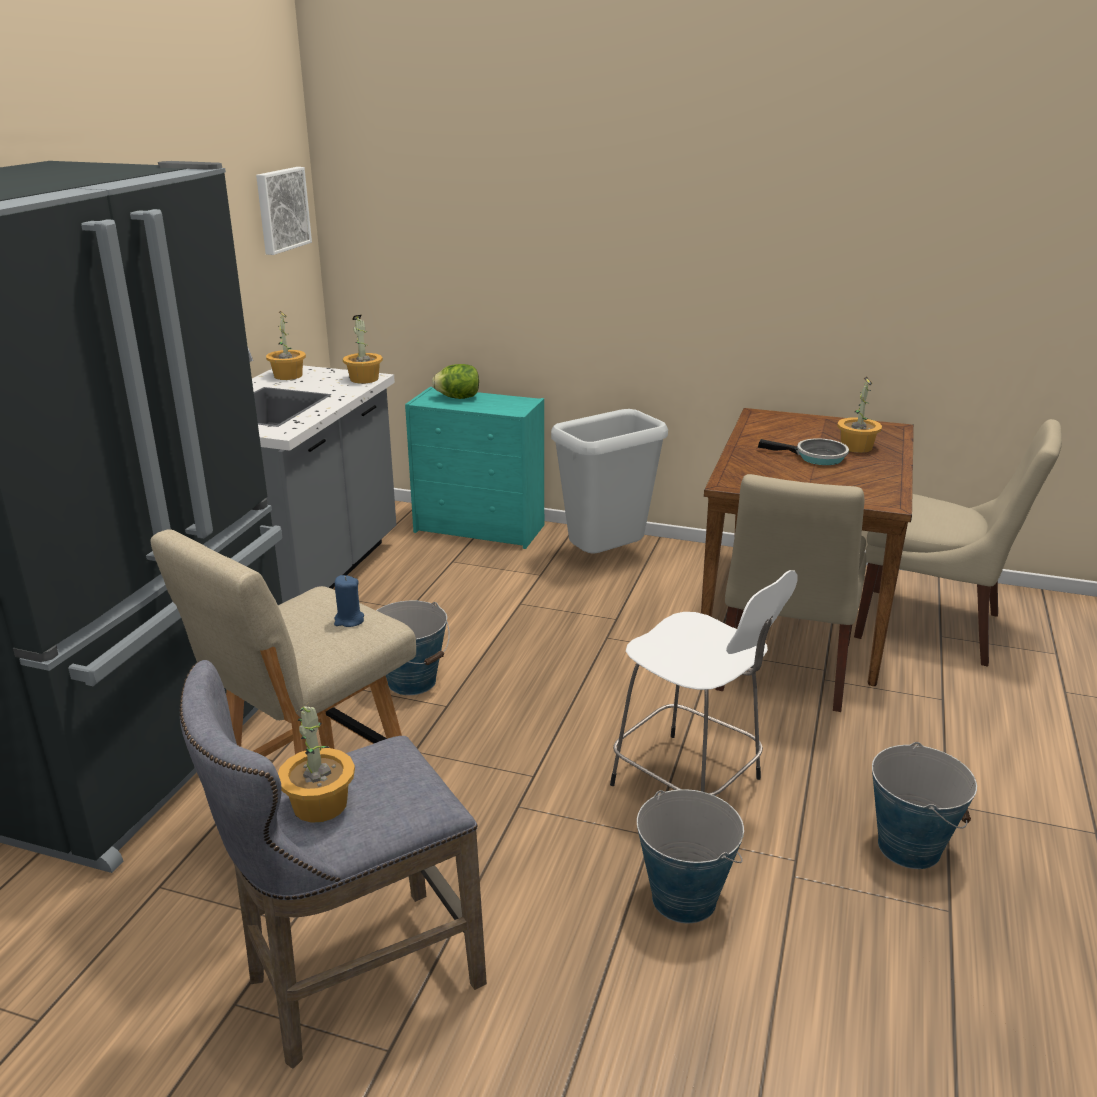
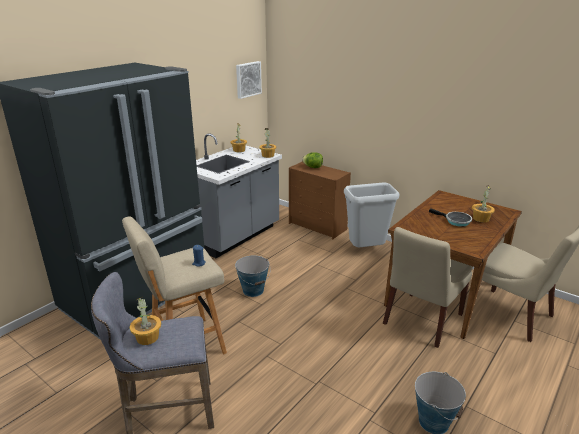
camera: 20 degrees right, 0 degrees up
turquoise dresser [405,387,544,549] -> brown dresser [289,162,351,239]
white stool [610,570,797,796] -> none
bucket [637,789,744,923] -> none

